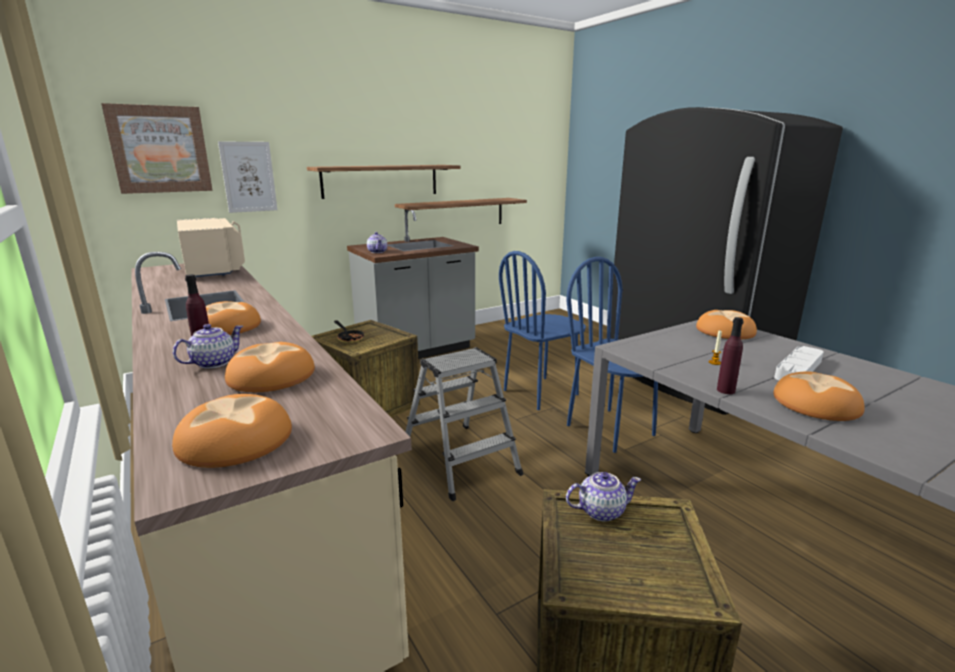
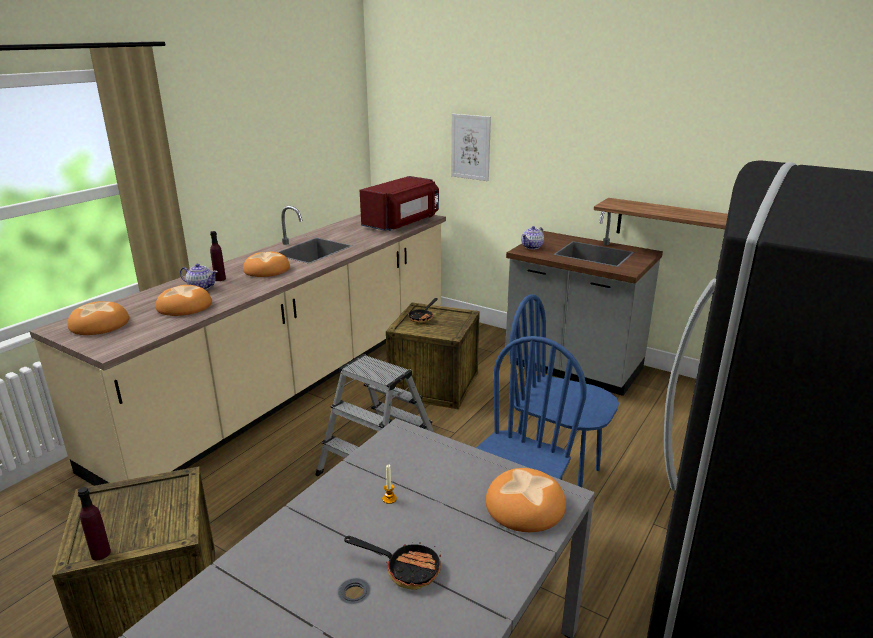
camera: 65 degrees right, 5 degrees up
picture [101,103,213,194] -> none
beige microwave [177,218,245,277] -> red microwave [360,176,439,231]
shelf [307,165,460,199] -> none
teapot [566,472,641,522] -> none
purple bottle [717,317,744,394] -> purple bottle moved to [78,487,111,560]
bread [773,371,865,421] -> none
grey tray [774,346,824,380] -> frying pan [344,536,441,590]

